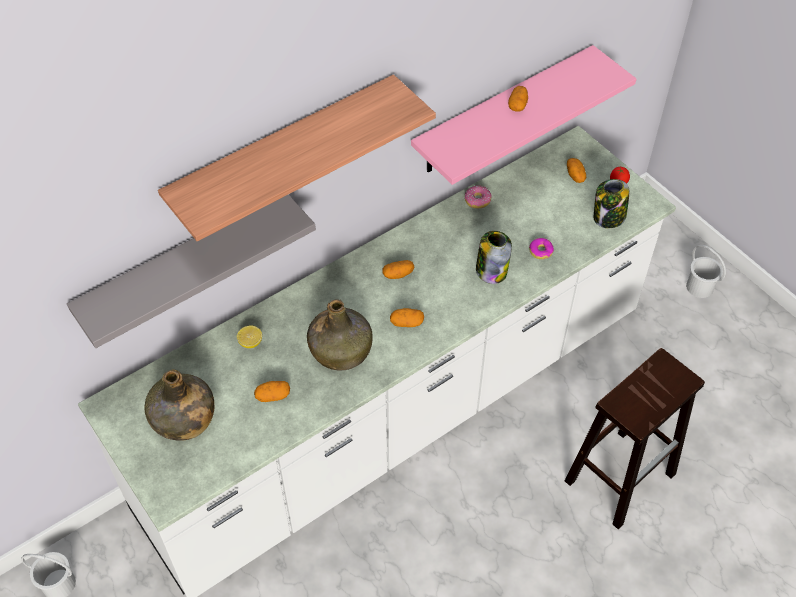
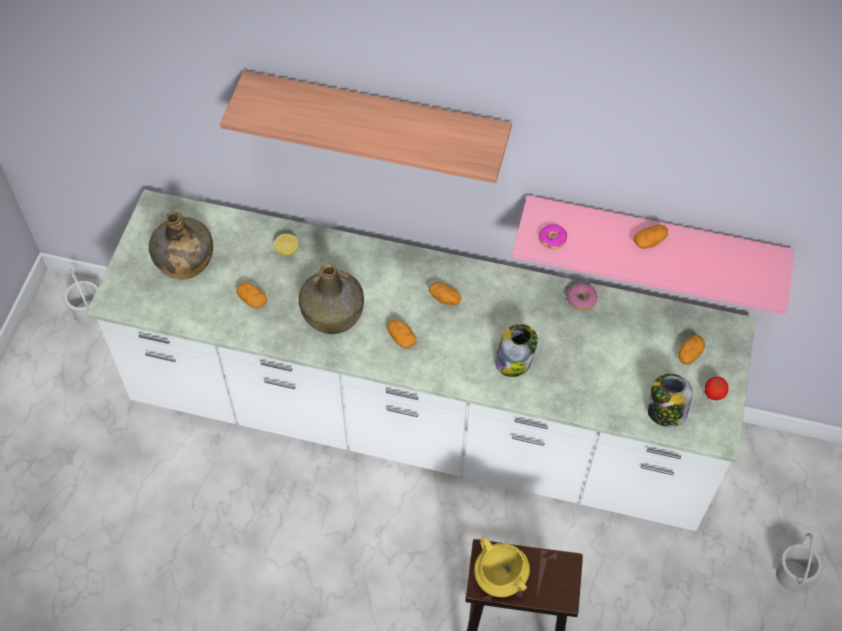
camera: 50 degrees right, 5 degrees up
grey shelf [67,194,316,348] -> none
donut [529,238,554,259] -> donut moved to [539,224,567,249]
none -> yellow cooking pot [474,537,530,597]

